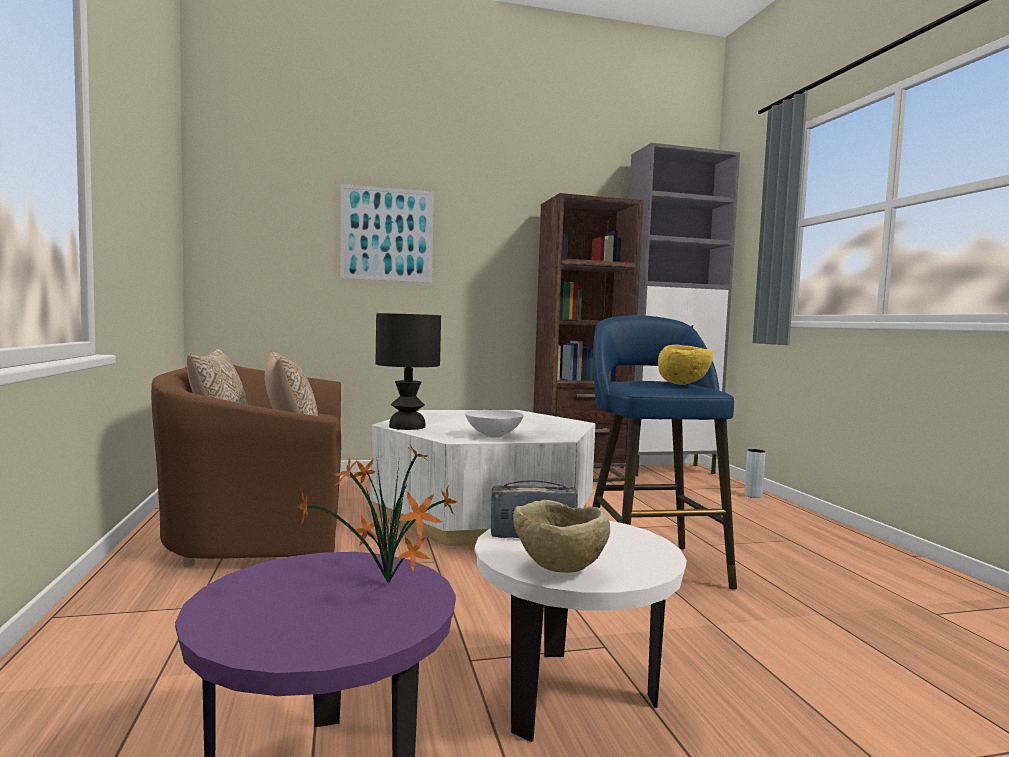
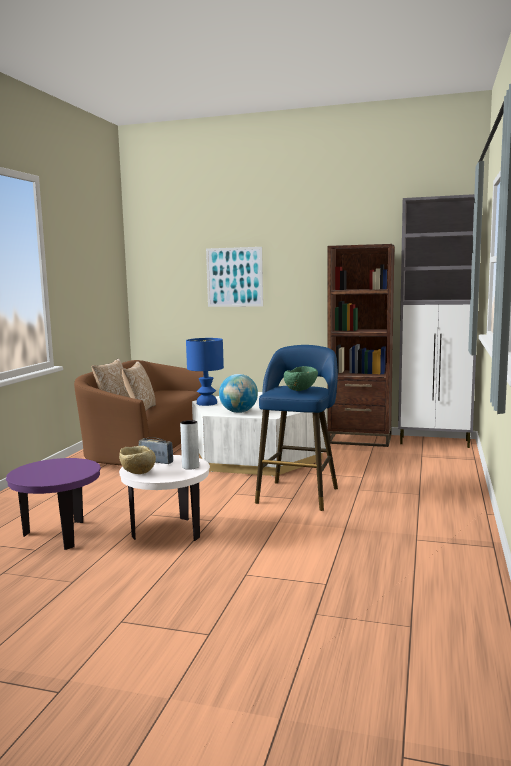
camera: 30 degrees right, 5 degrees up
potted plant [297,446,457,583] -> none
black table lamp [376,313,441,430] -> blue table lamp [186,338,224,406]
white bowl [465,410,524,438] -> globe [219,374,258,413]
yellow bowl [658,345,713,385] -> green bowl [284,366,318,391]
grey vase [744,449,766,498] -> grey vase moved to [180,420,199,470]

